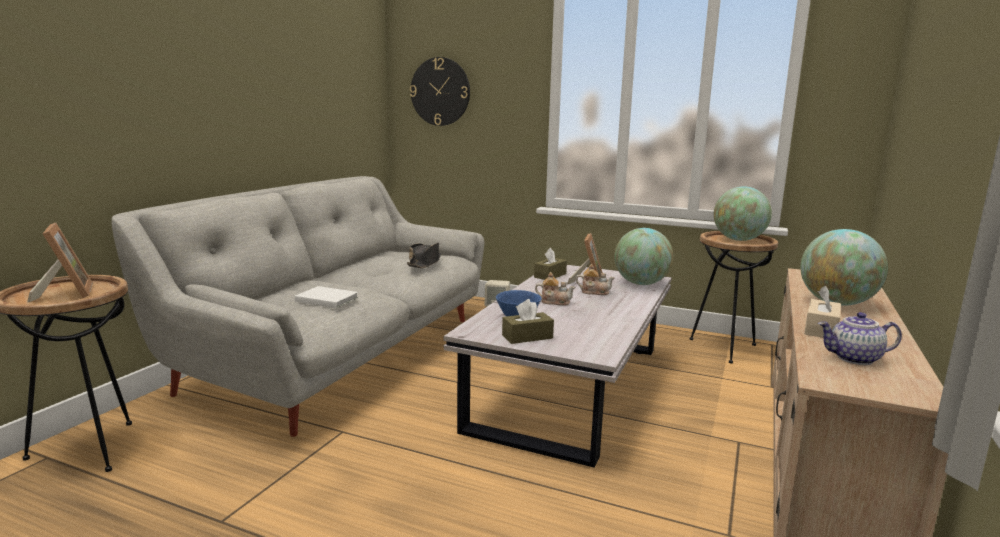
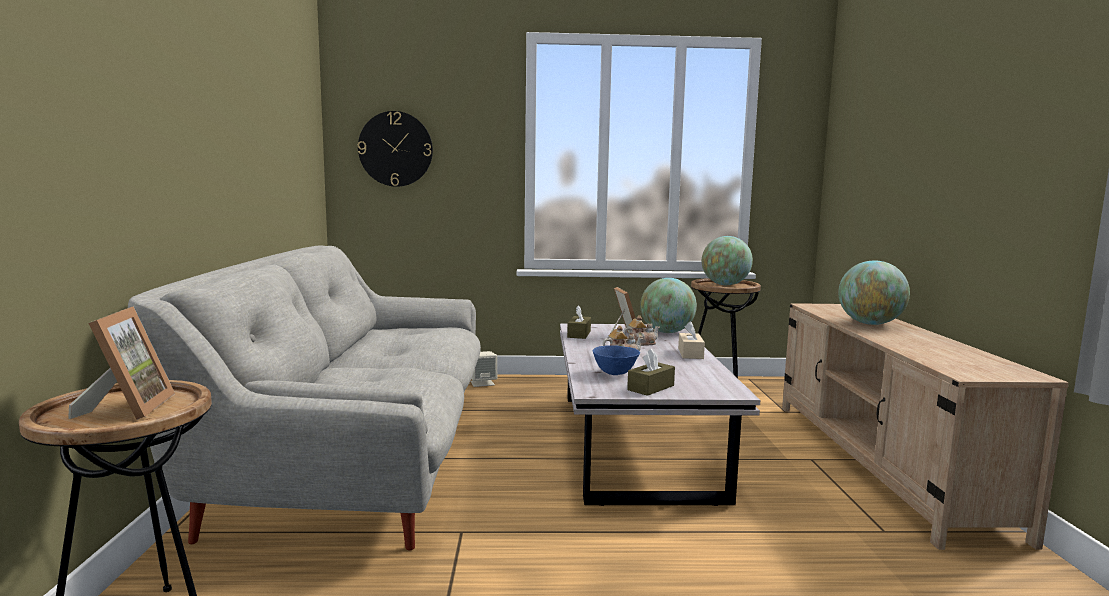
camera: 25 degrees left, 5 degrees down
picture frame [27,223,93,302] -> picture frame turned 45 degrees clockwise [68,306,175,420]
white book [295,286,358,309] -> none
black hat [407,243,441,268] -> none
beige tissue box [804,286,841,338] -> beige tissue box moved to [678,321,705,359]
teapot [818,312,902,365] -> none

